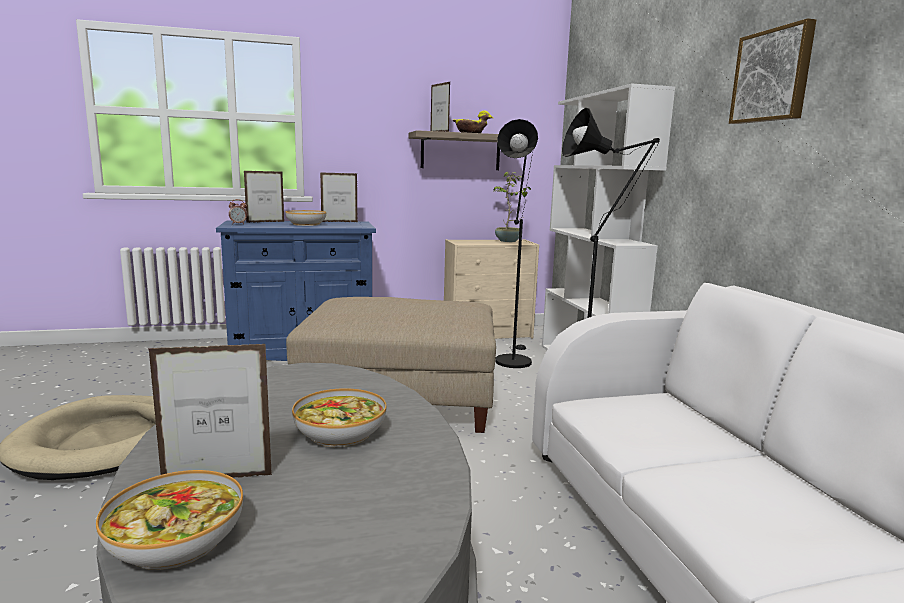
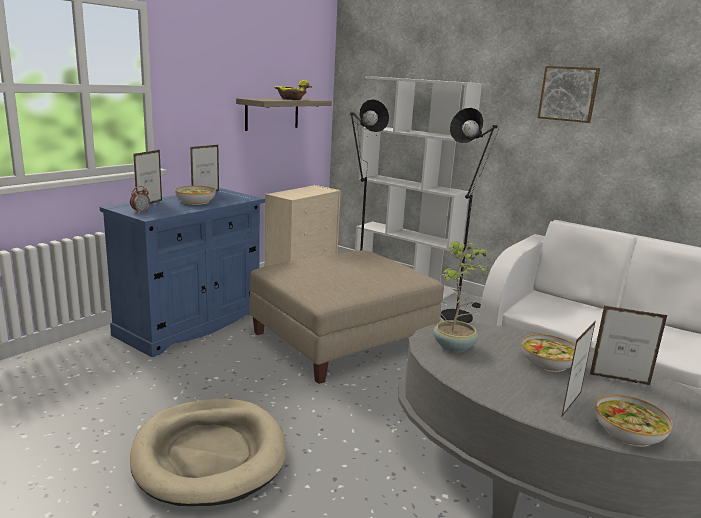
camera: 40 degrees left, 5 degrees up
picture frame [431,82,450,132] -> picture frame moved to [590,306,668,385]
potted plant [493,172,531,242] -> potted plant moved to [433,241,490,353]

